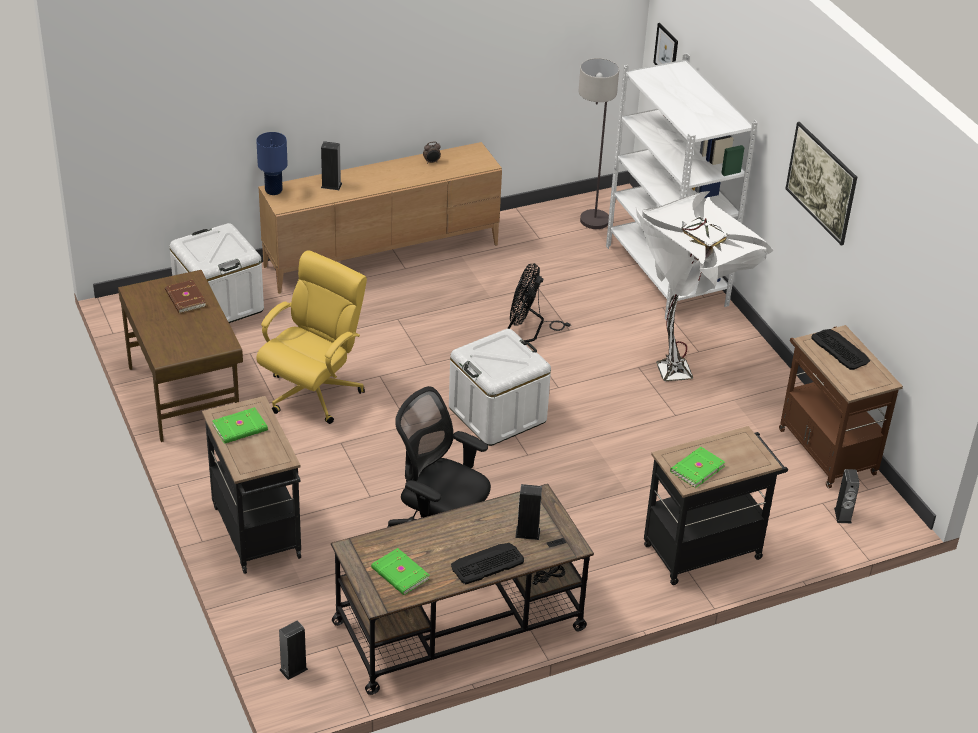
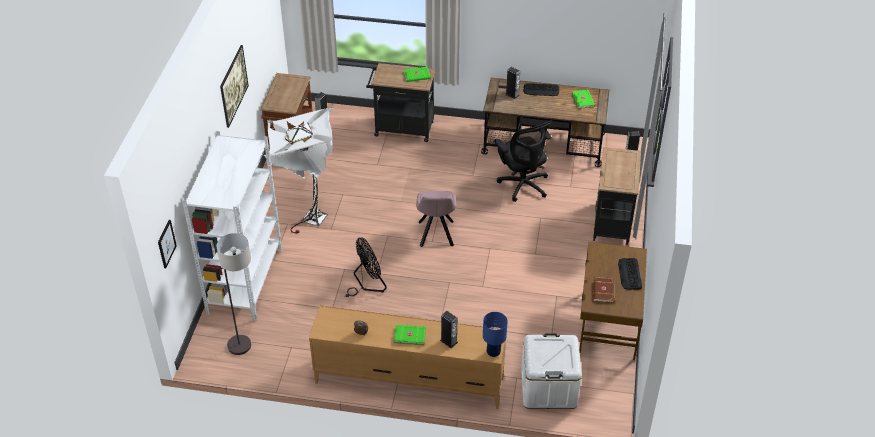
camera: 145 degrees left, 5 degrees up
green book [212,407,268,444] -> green book moved to [394,325,426,345]
yellow office chair [256,250,367,424] -> none
white storage box [449,329,551,446] -> pink chair [416,191,457,247]
black fan [507,263,570,342] -> black fan turned 75 degrees counterclockwise [345,238,387,297]
keyboard [811,329,870,370] -> keyboard moved to [618,258,642,290]

